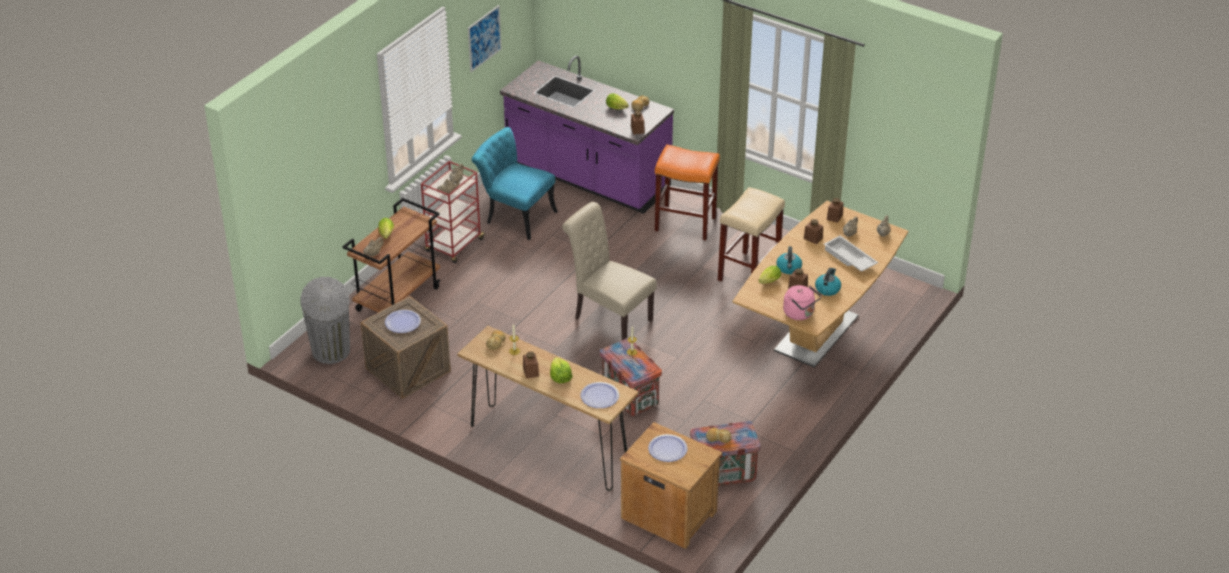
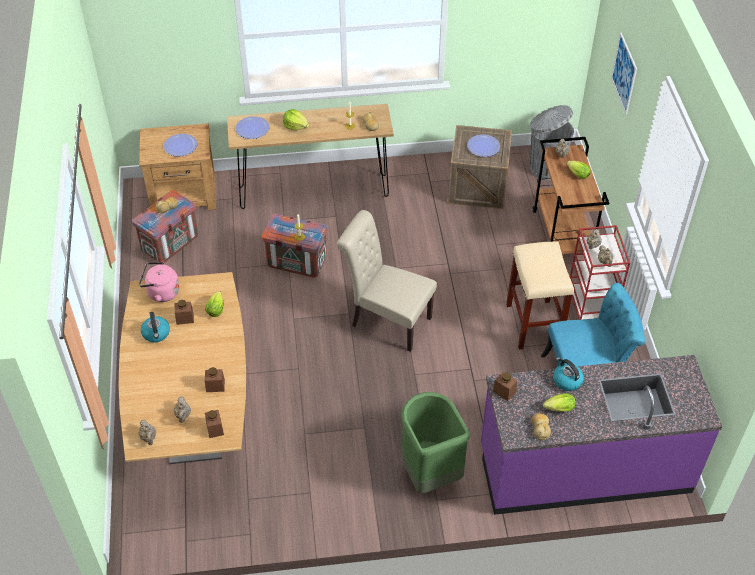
camera: 140 degrees right, 10 degrees up
picture [468,5,502,72] -> picture moved to [611,33,637,114]
brown jar [523,352,539,379] -> none
beige chair [562,202,657,340] -> beige chair turned 150 degrees counterclockwise [337,210,437,352]
orange stool [655,144,720,241] -> green trash can [401,392,470,493]
beige stool [718,187,785,281] -> beige stool moved to [506,242,574,350]
kettle [776,246,802,274] -> kettle moved to [553,357,584,391]
white tray [824,236,878,272] -> none

